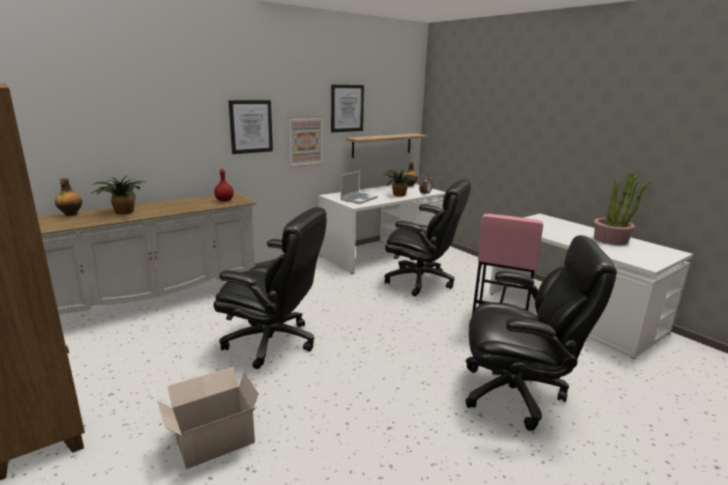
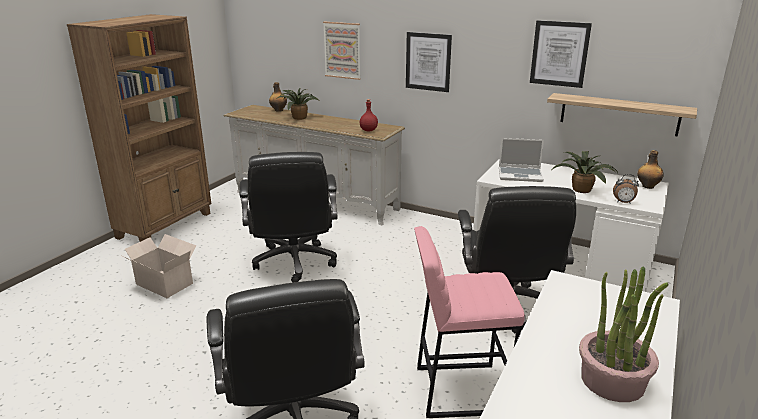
camera: 65 degrees right, 5 degrees up
picture [289,116,323,167] -> picture moved to [323,22,361,80]

